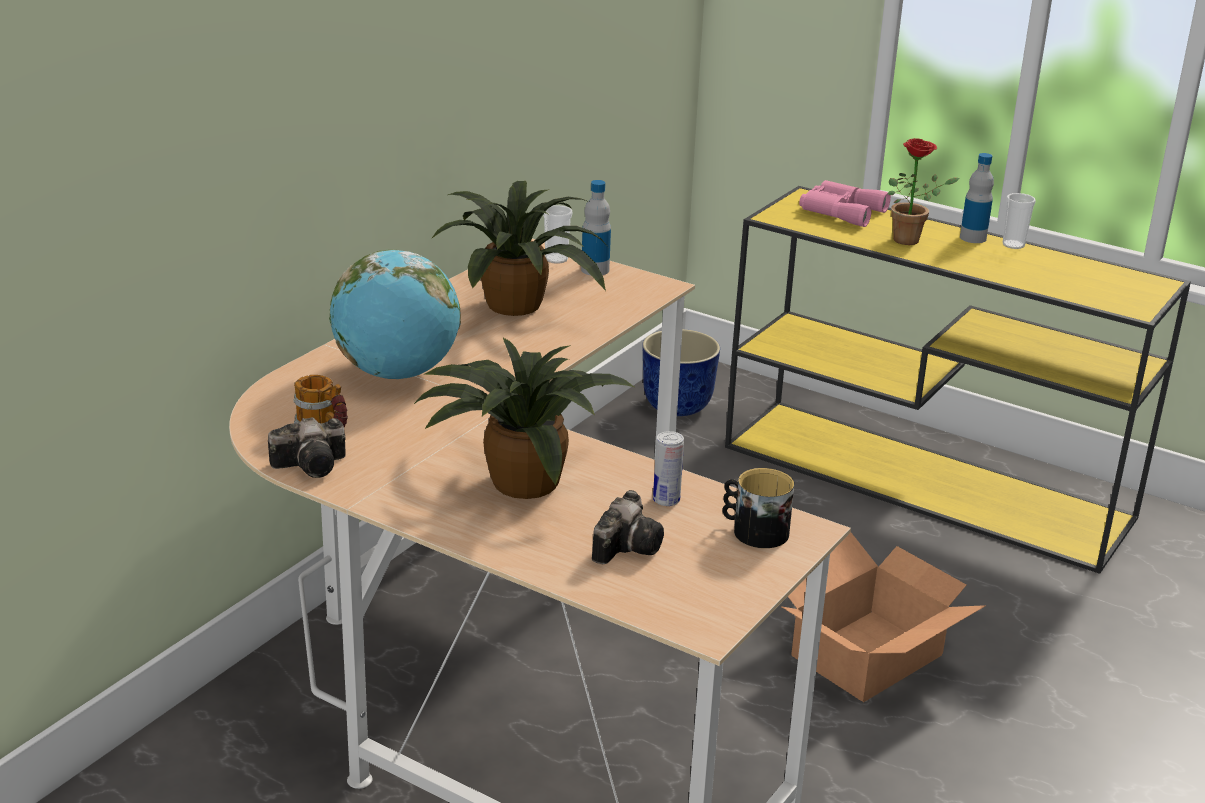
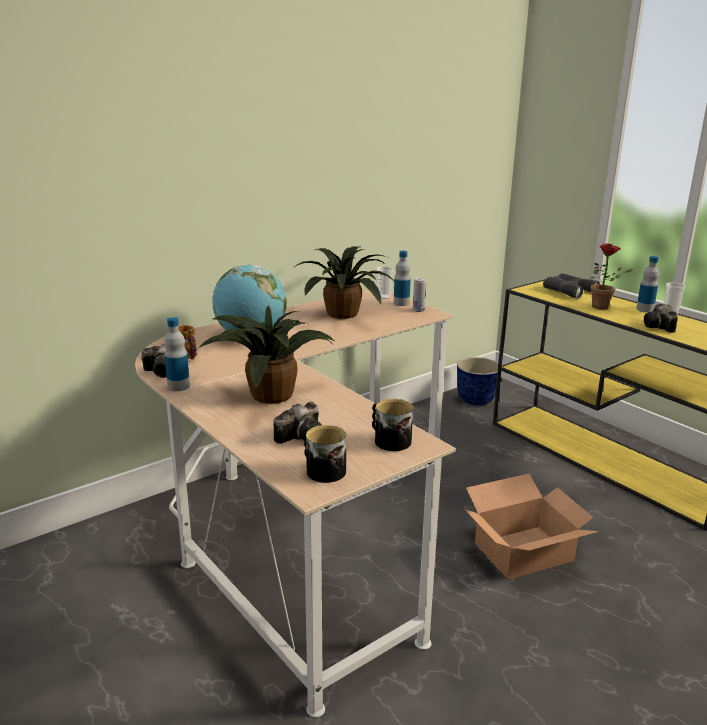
camera: 20 degrees right, 5 degrees down
can [653,431,684,506] -> can moved to [413,278,426,312]
pink binoculars [799,180,891,227] -> grey binoculars [543,273,600,299]
none -> bottle [164,317,190,391]
none -> mug [304,425,346,483]
none -> camera [644,304,678,333]

